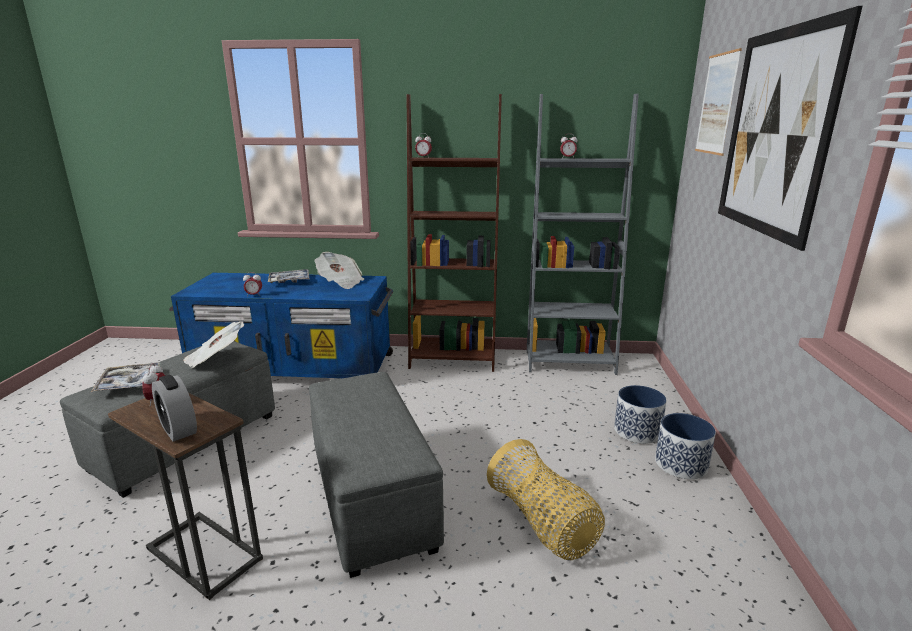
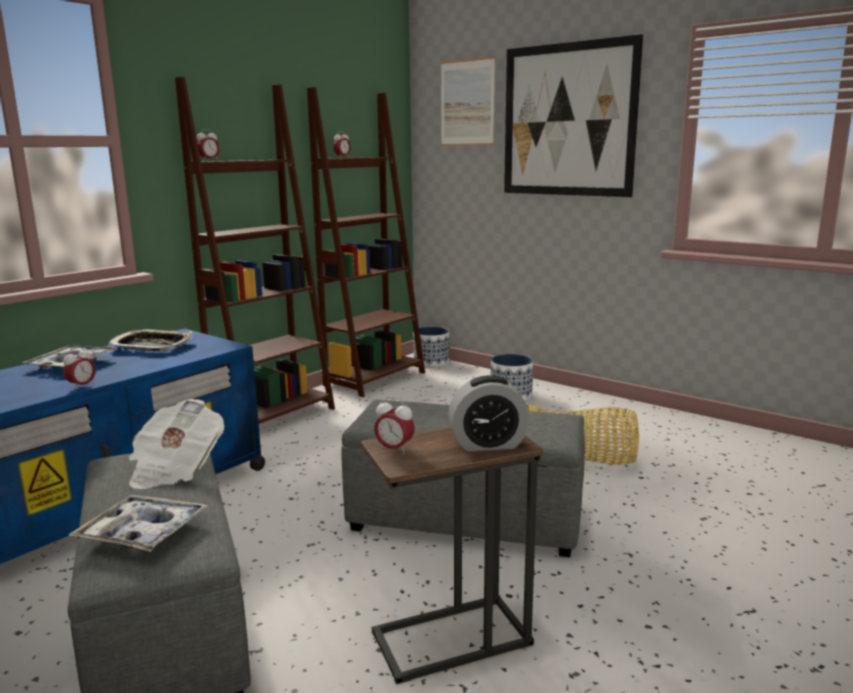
camera: 55 degrees left, 5 degrees down
newspaper [314,252,364,289] -> tray [108,329,193,351]
grey bookcase [527,94,639,375] -> brown bookcase [307,87,425,397]
planter [655,413,716,479] -> planter moved to [413,327,450,367]

